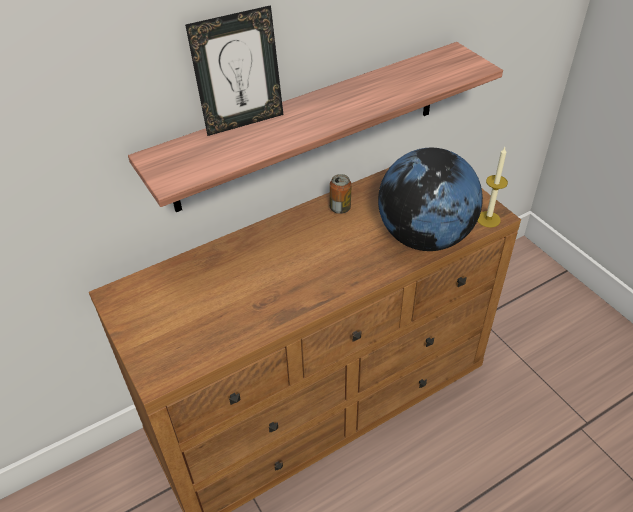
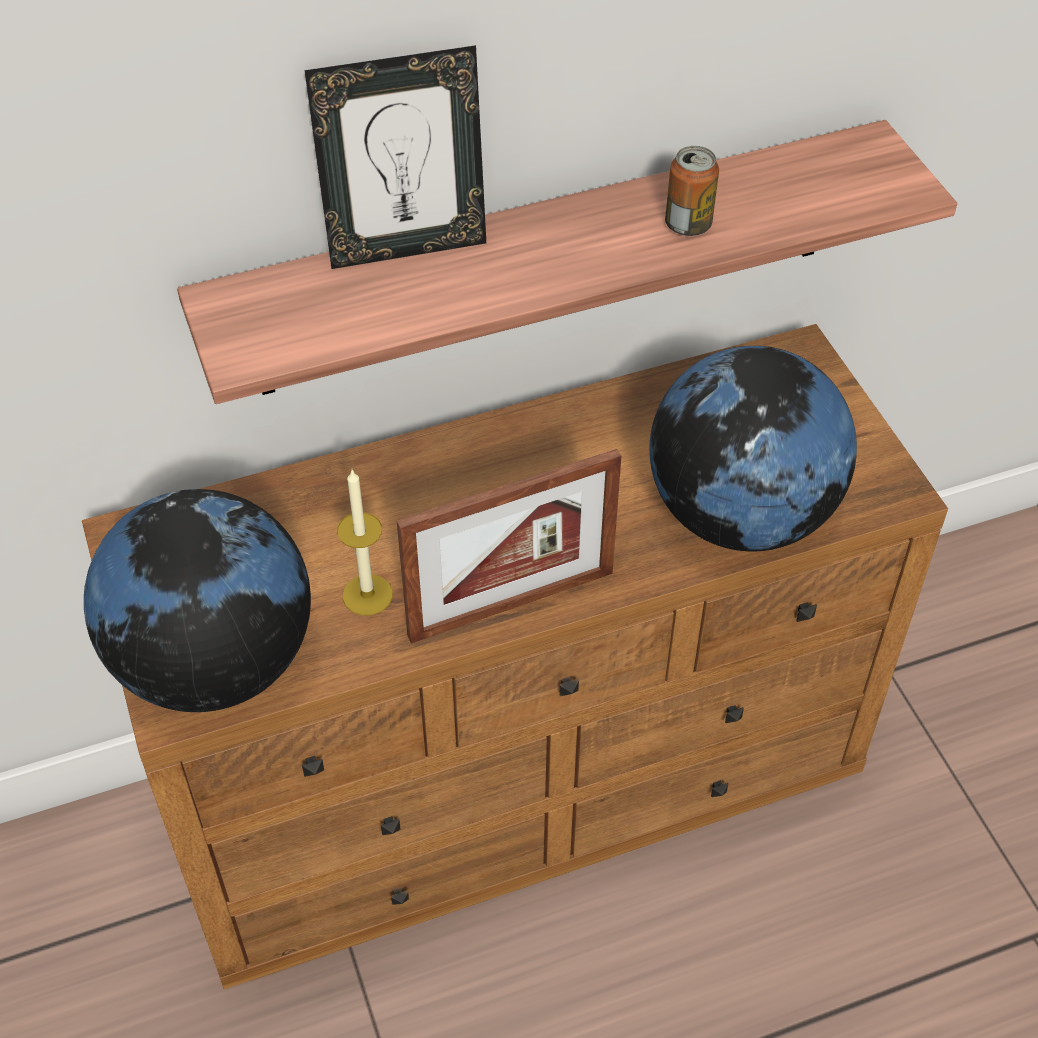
camera: 10 degrees right, 5 degrees up
can [330,174,352,214] -> can moved to [665,146,719,236]
candle [478,147,508,227] -> candle moved to [337,470,393,615]
none -> globe [84,489,311,712]
none -> picture frame [397,449,621,644]

